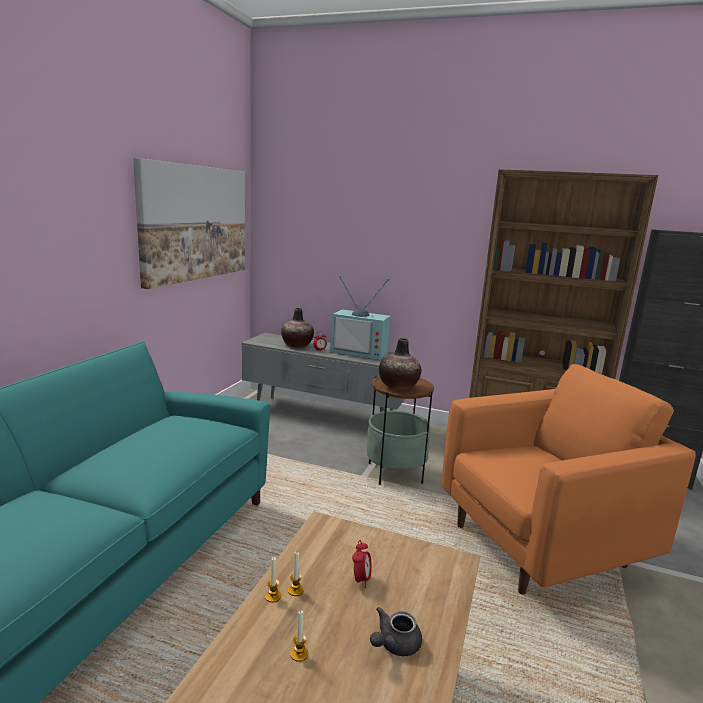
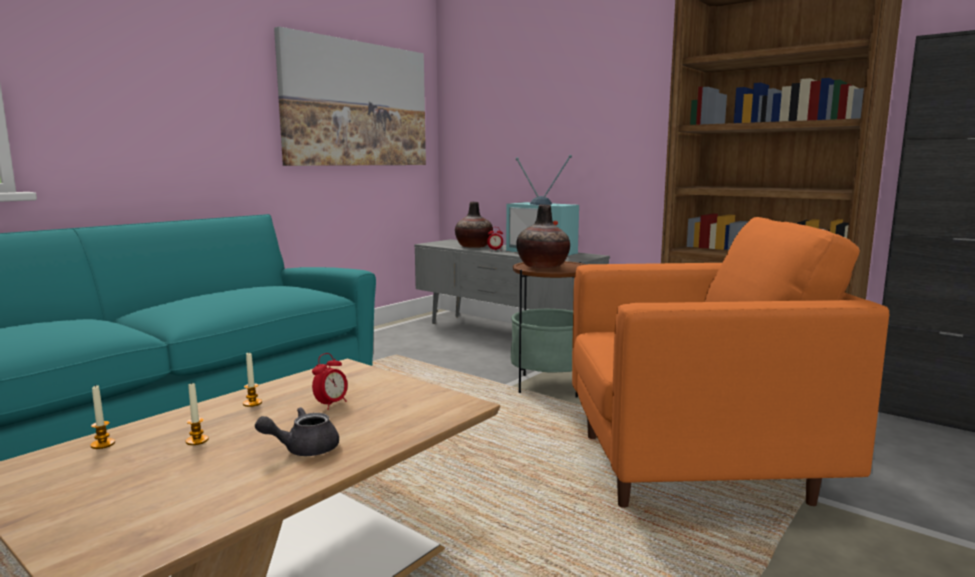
camera: 20 degrees right, 5 degrees down
candle [265,557,281,603] -> candle moved to [90,385,115,449]

